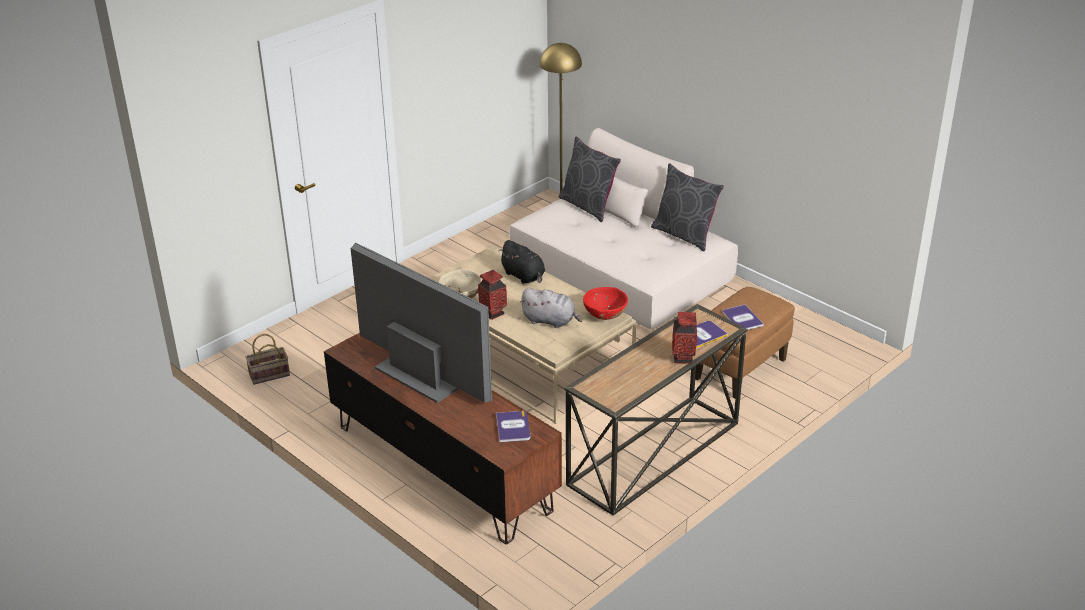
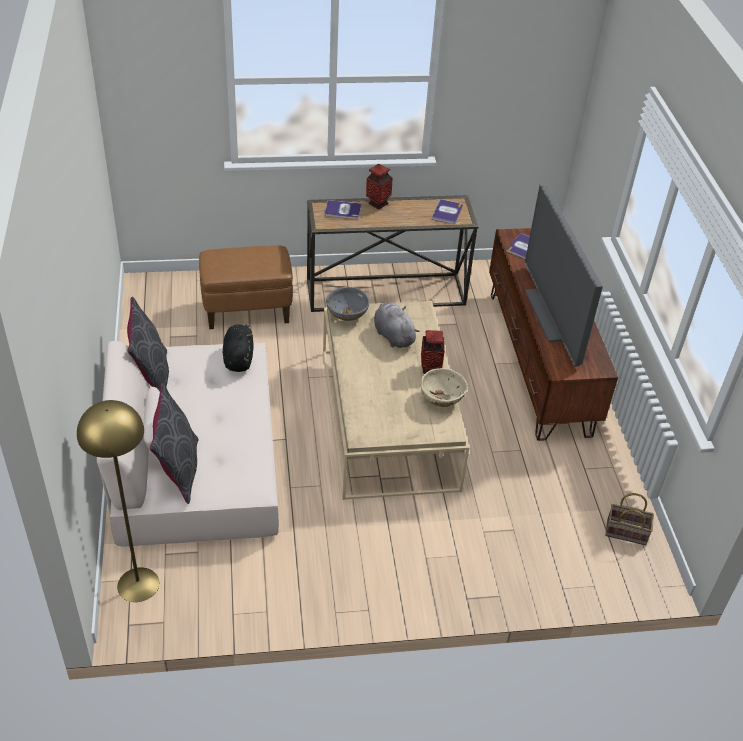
camera: 145 degrees left, 10 degrees up
black plush toy [498,240,545,284] -> black plush toy moved to [223,323,254,372]
red bowl [583,287,628,320] -> grey bowl [326,287,369,321]
book [723,304,764,330] -> book moved to [432,199,463,224]

